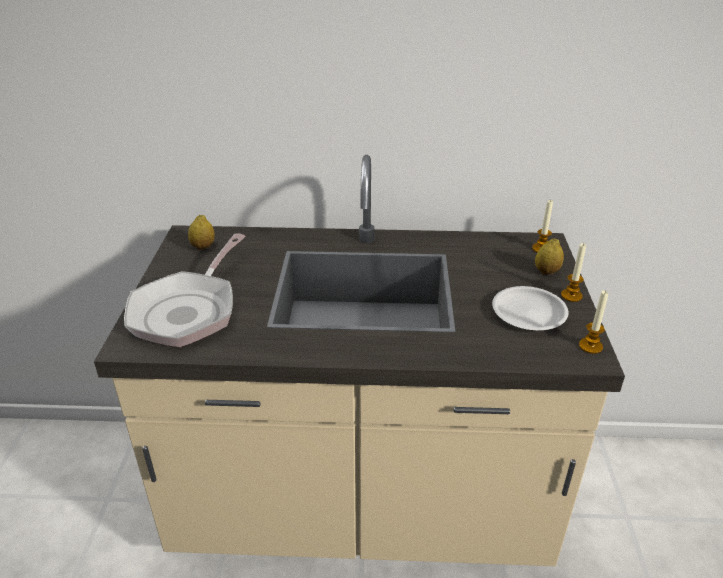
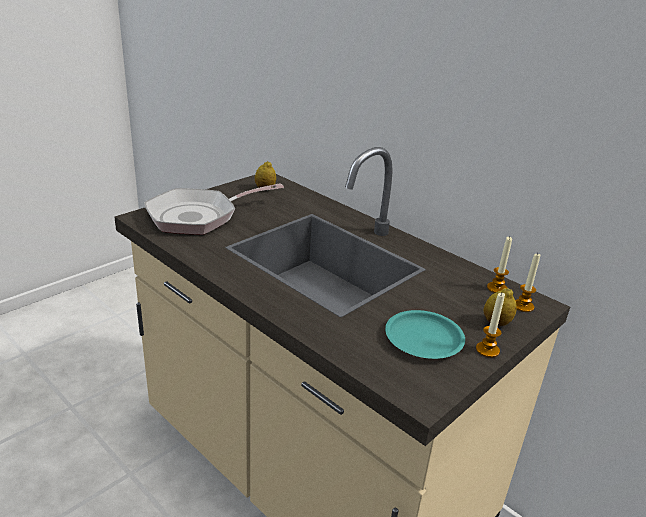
camera: 40 degrees right, 5 degrees down
white plate [492,286,569,330] -> turquoise plate [385,310,465,359]
candle [579,290,608,354] -> candle moved to [487,237,512,293]

